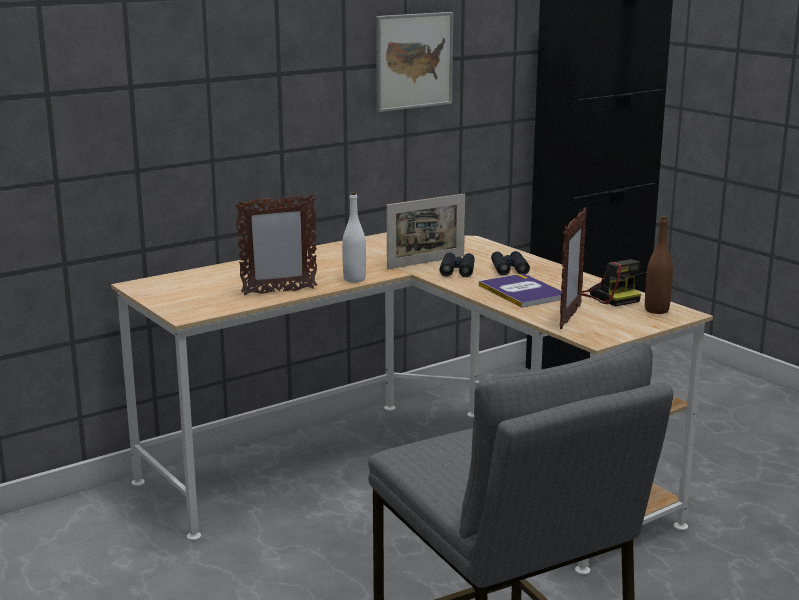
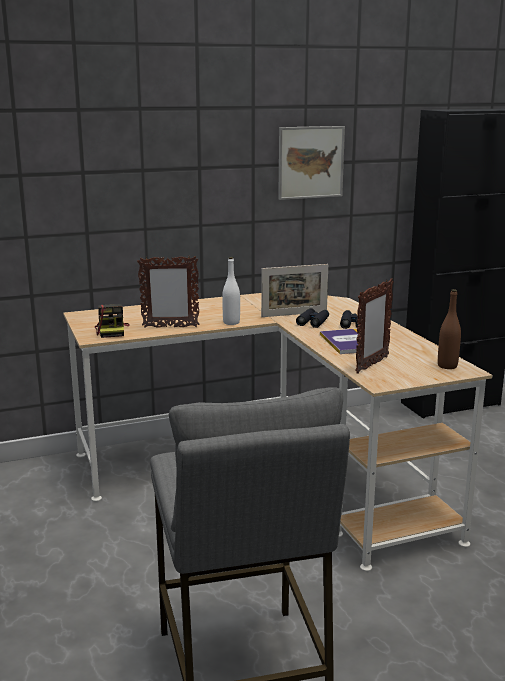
camera: 15 degrees right, 0 degrees up
camera [581,259,641,307] -> camera moved to [95,304,130,338]

